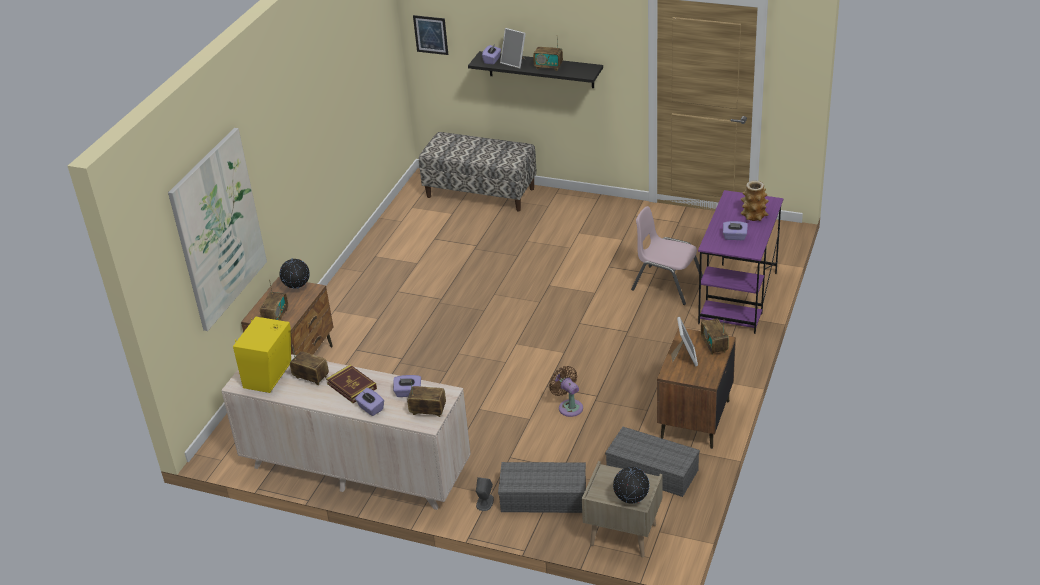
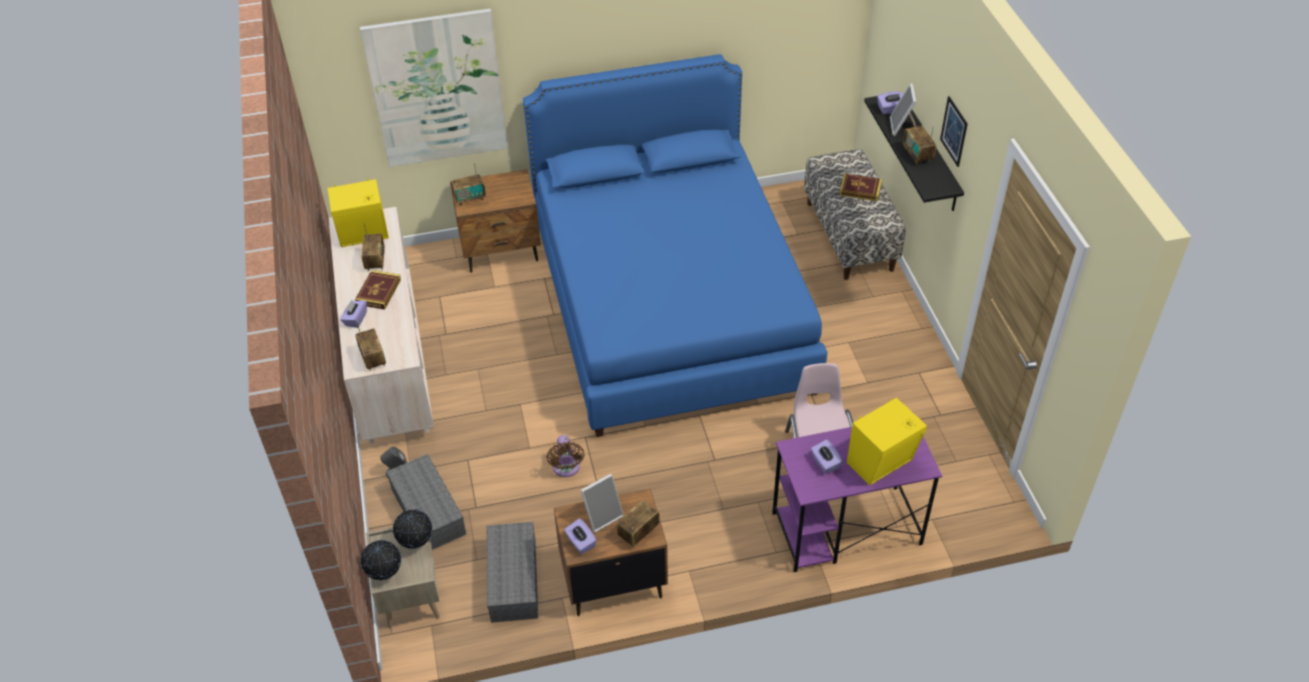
camera: 55 degrees right, 10 degrees up
globe [279,258,310,289] -> globe moved to [393,509,433,549]
purple tissue box [393,375,421,397] -> purple tissue box moved to [564,518,597,554]
picture [413,15,448,55] -> picture moved to [940,96,968,167]
brown fan [549,366,583,417] -> brown fan turned 150 degrees clockwise [546,435,585,477]
vase [740,181,769,221] -> yellow speaker [847,398,927,486]
none -> blue bed [523,54,828,437]
none -> book [840,173,882,201]

